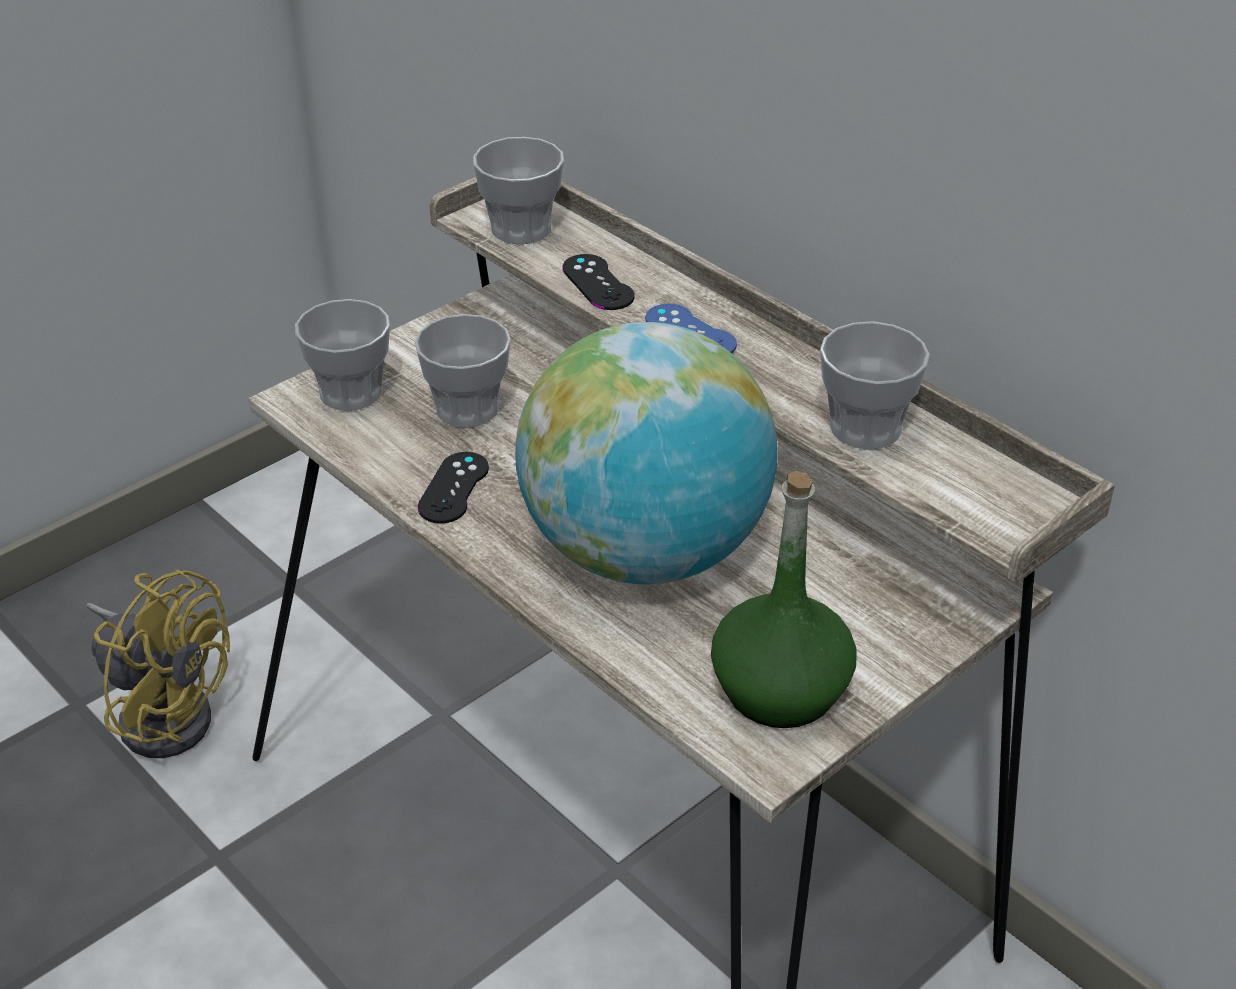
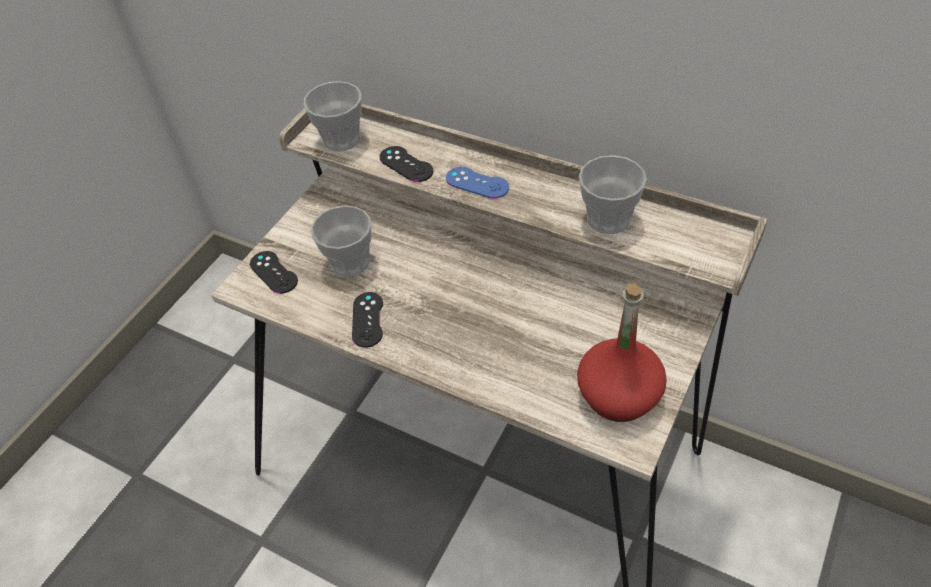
camera: 15 degrees left, 10 degrees up
yellow fan [87,569,230,758] -> none
cup [295,299,390,411] -> black game controller [250,251,298,294]
globe [515,322,778,584] -> none
green bottle [711,471,856,728] -> red bottle [577,284,667,422]

